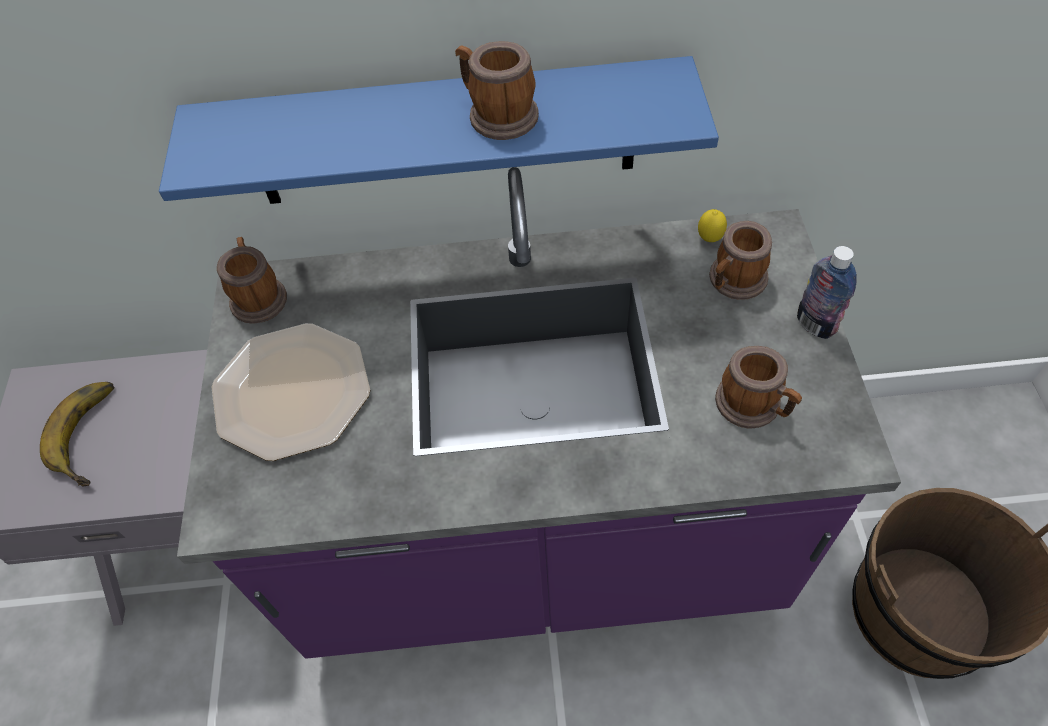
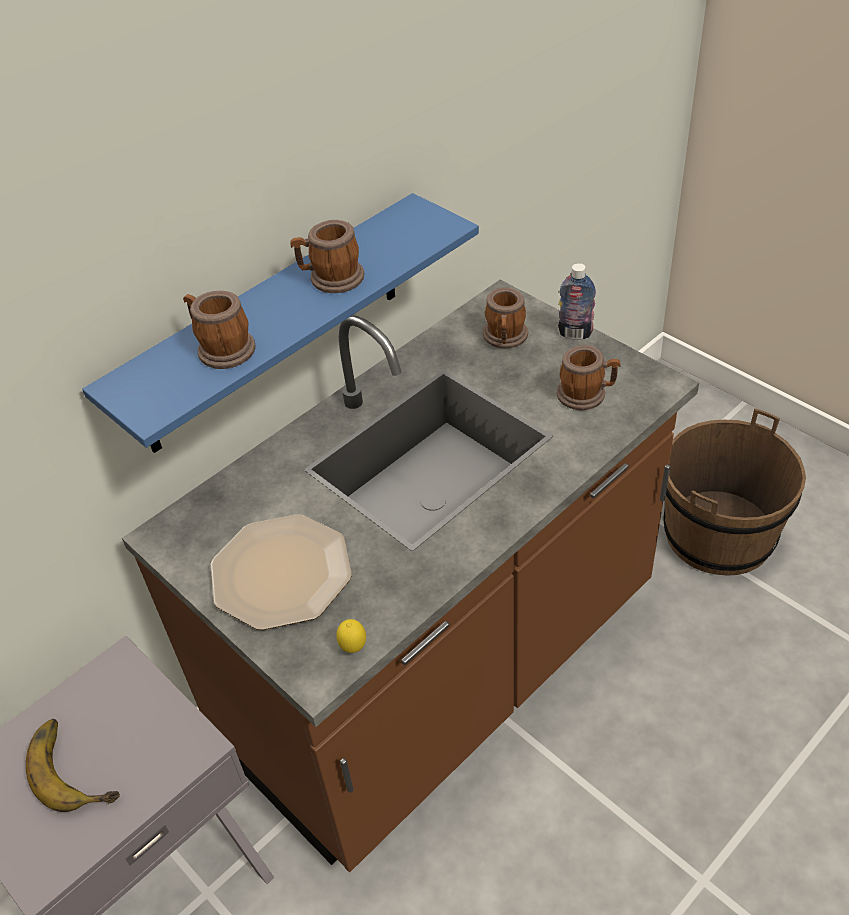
camera: 40 degrees left, 10 degrees down
purple counter [177,167,901,659] -> brown counter [122,280,699,872]
mug [217,237,287,324] -> mug moved to [183,291,256,369]
lemon [698,209,727,242] -> lemon moved to [336,619,366,653]

